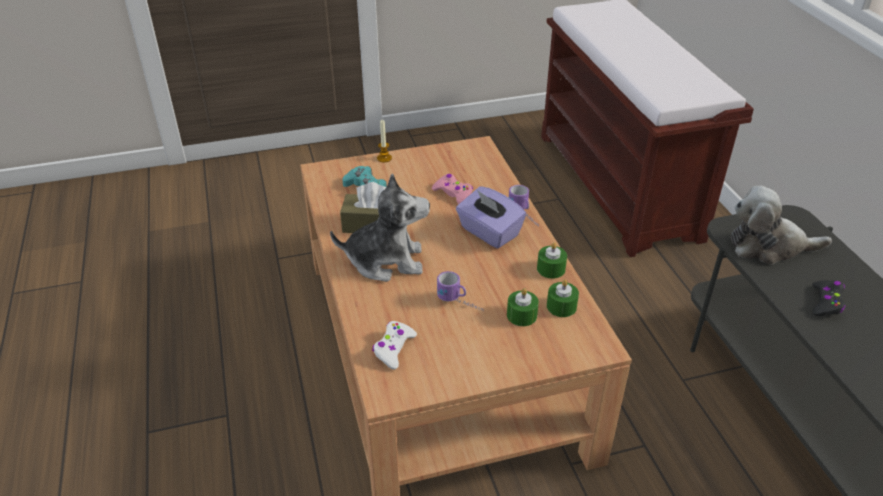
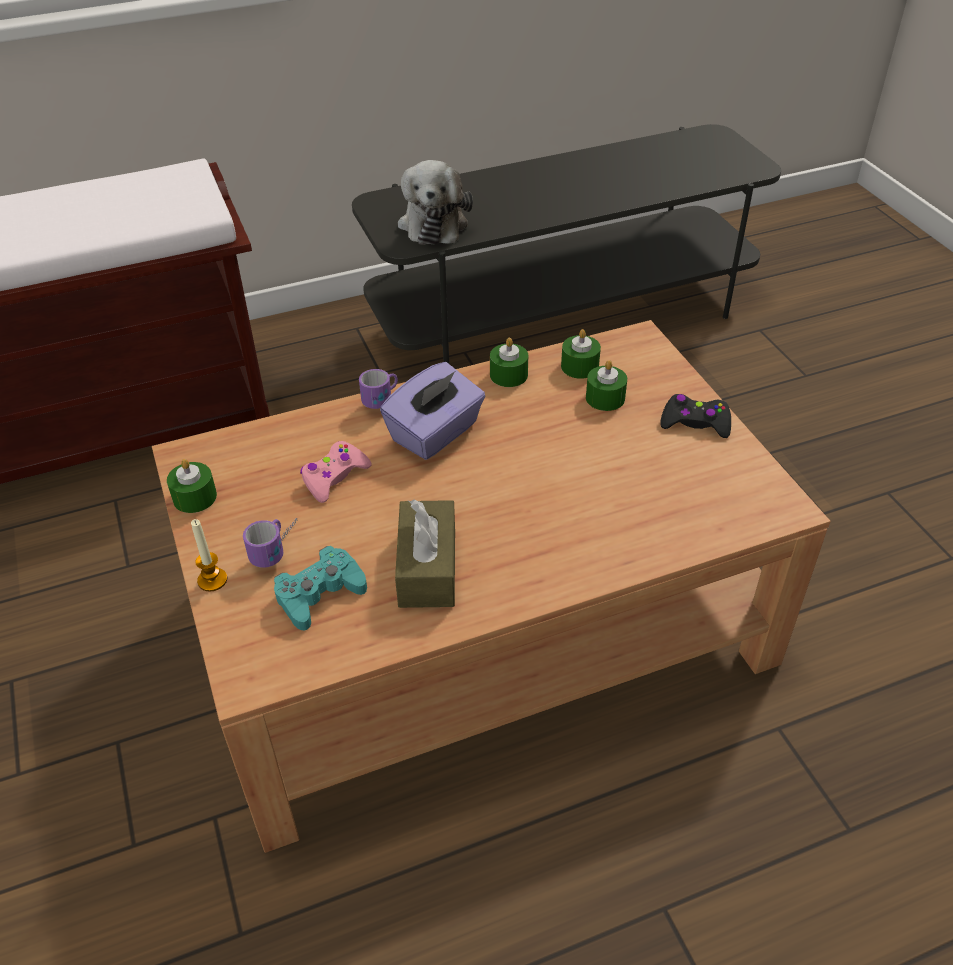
camera: 95 degrees left, 5 degrees up
plush toy [330,173,430,282] -> none
white game controller [372,321,417,370] -> none
mug [437,271,484,311] -> mug moved to [243,518,297,568]
black game controller [812,280,845,316] -> black game controller moved to [660,394,731,438]
none -> green candle [167,459,217,513]

